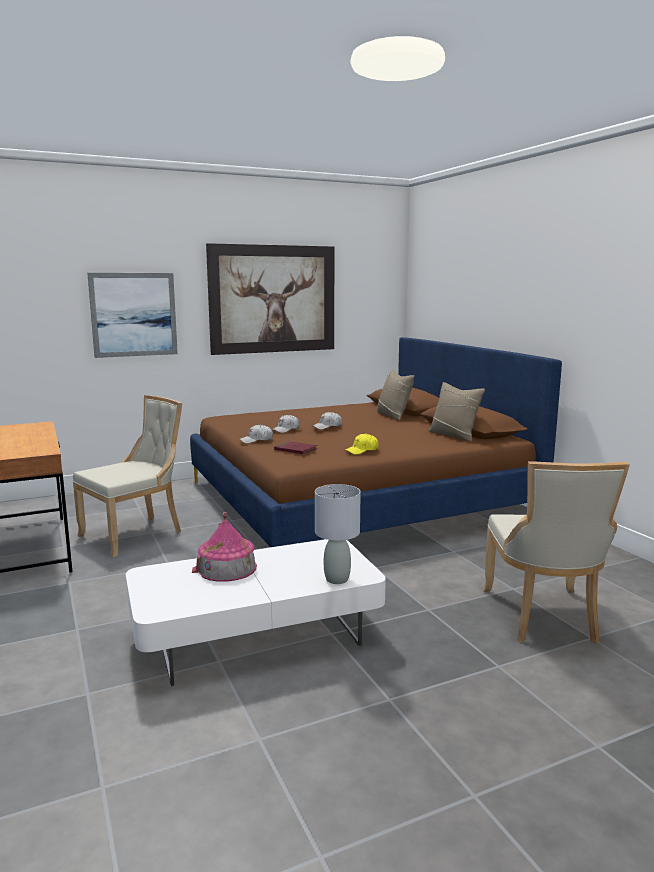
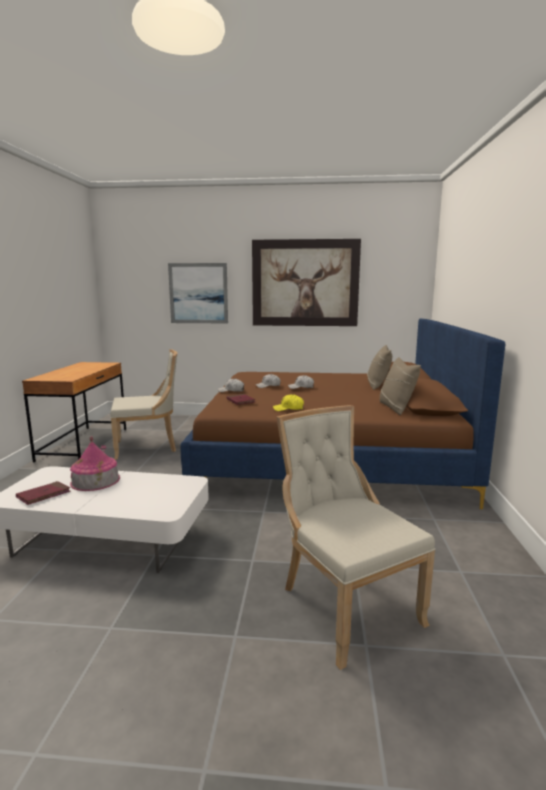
camera: 30 degrees right, 0 degrees up
grey table lamp [315,484,361,584] -> none
beige chair [482,461,630,644] -> beige chair turned 120 degrees clockwise [277,405,435,670]
none -> red book [16,481,70,505]

